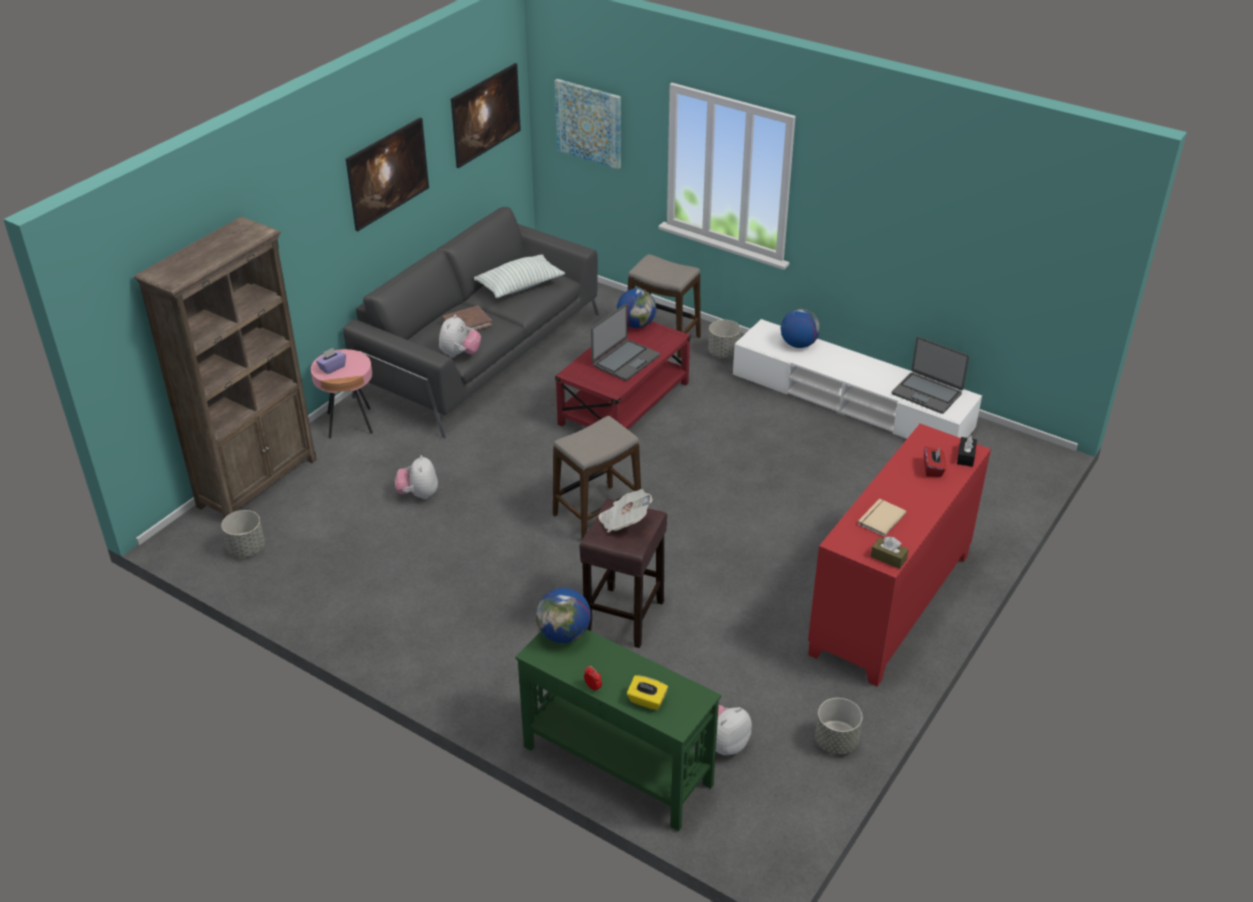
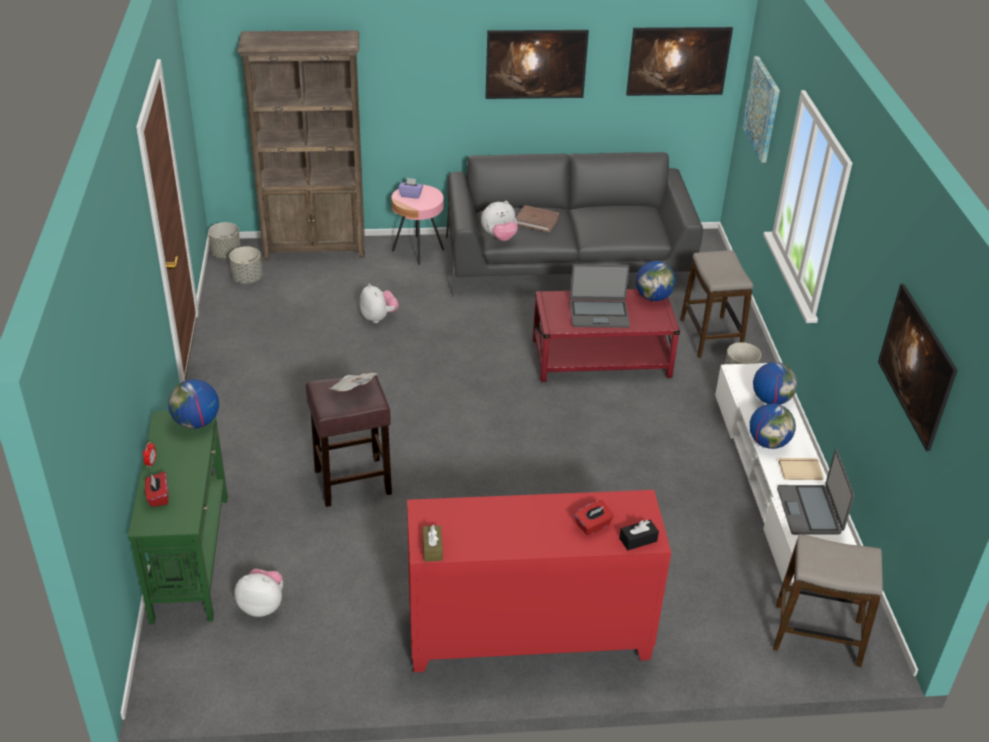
camera: 50 degrees right, 0 degrees up
plush toy [395,455,438,500] -> plush toy turned 105 degrees clockwise [360,284,399,323]
pillow [474,254,565,298] -> none
stool [553,416,641,539] -> stool moved to [773,534,883,667]
yellow tissue box [627,675,668,711] -> red tissue box [145,472,168,507]
grey planter [815,698,862,755] -> grey planter moved to [208,222,241,258]
beige book [858,499,906,536] -> beige book moved to [778,458,823,480]
none -> globe [749,403,796,449]
none -> picture [878,284,958,451]

